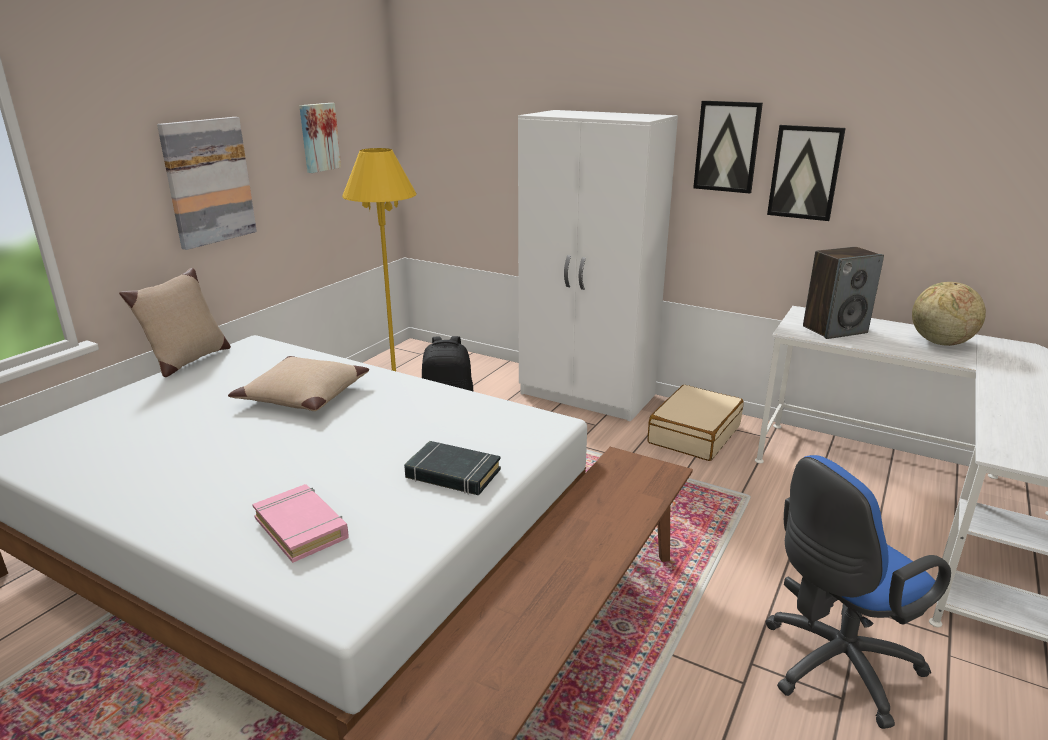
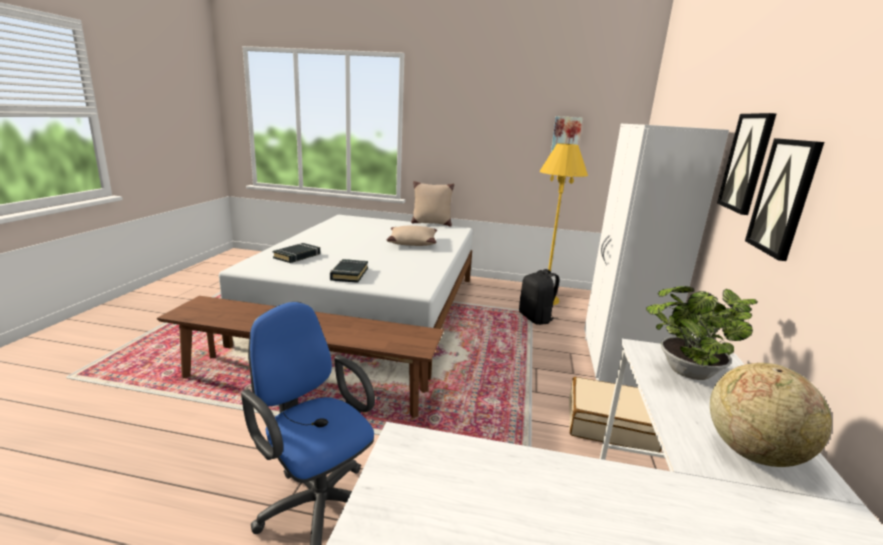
camera: 70 degrees right, 5 degrees down
picture [157,117,257,250] -> none
pink book [252,484,349,563] -> black book [273,243,320,263]
speaker [803,247,884,339] -> potted plant [646,286,758,380]

